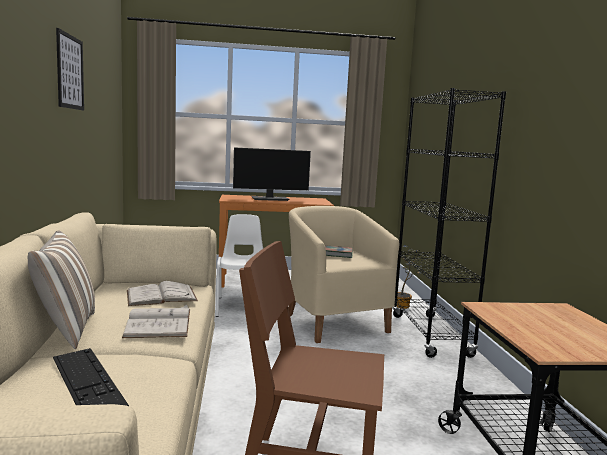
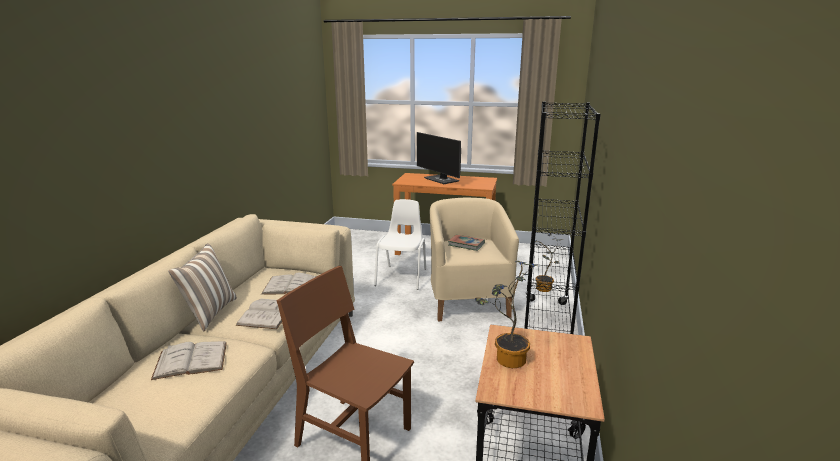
camera: 20 degrees right, 10 degrees up
keyboard [53,348,129,406] -> white book [151,341,227,380]
picture [56,28,84,110] -> none
monitor [233,147,311,201] -> monitor turned 45 degrees clockwise [417,132,461,184]
none -> potted plant [475,261,537,368]

